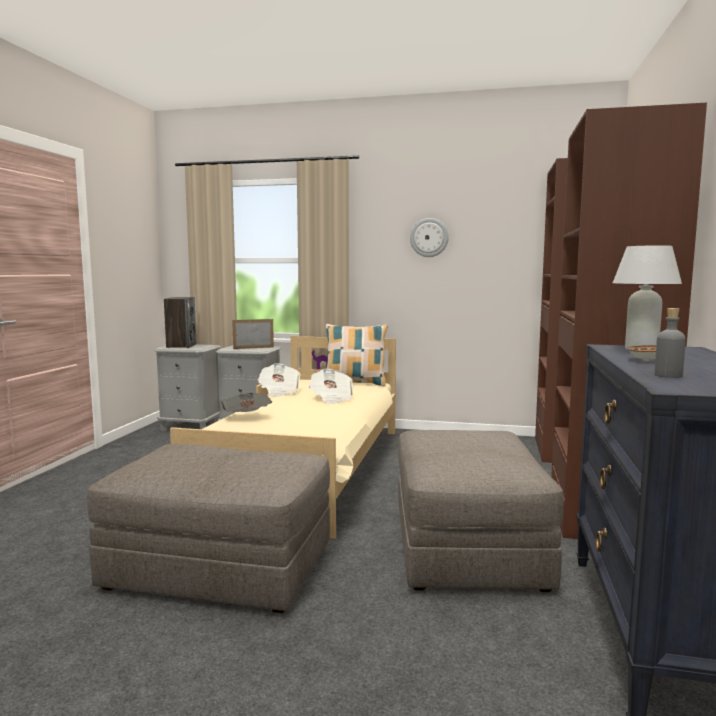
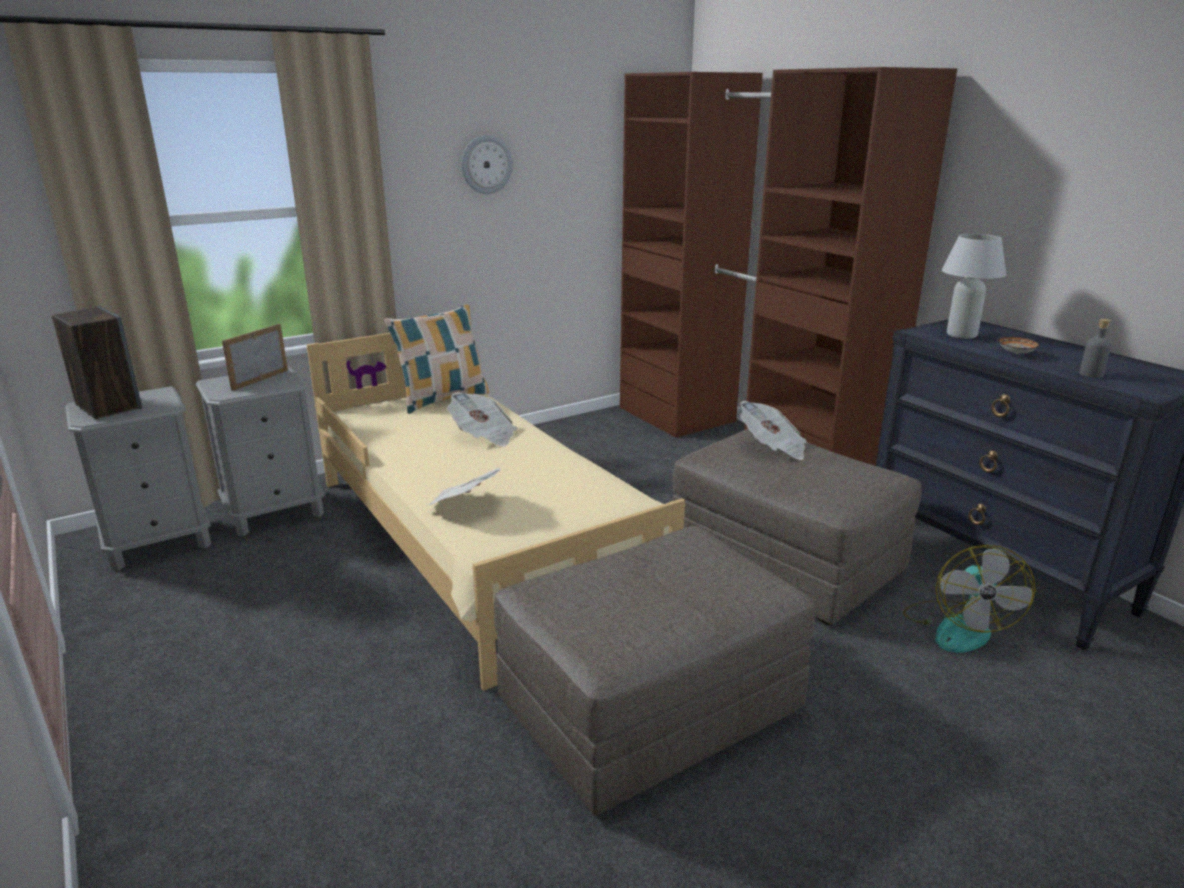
camera: 45 degrees left, 15 degrees up
newspaper [258,363,301,397] -> newspaper moved to [740,401,807,460]
none -> fan [903,545,1035,653]

